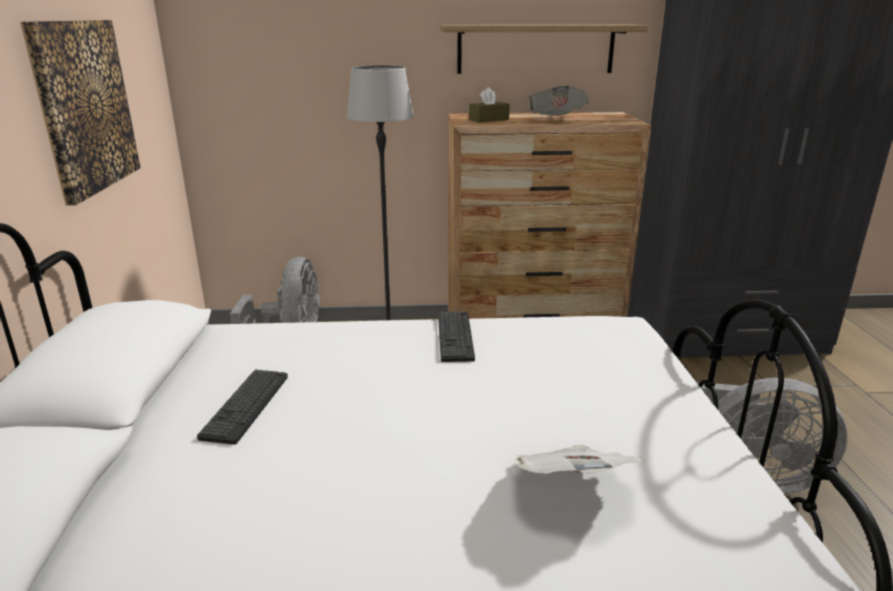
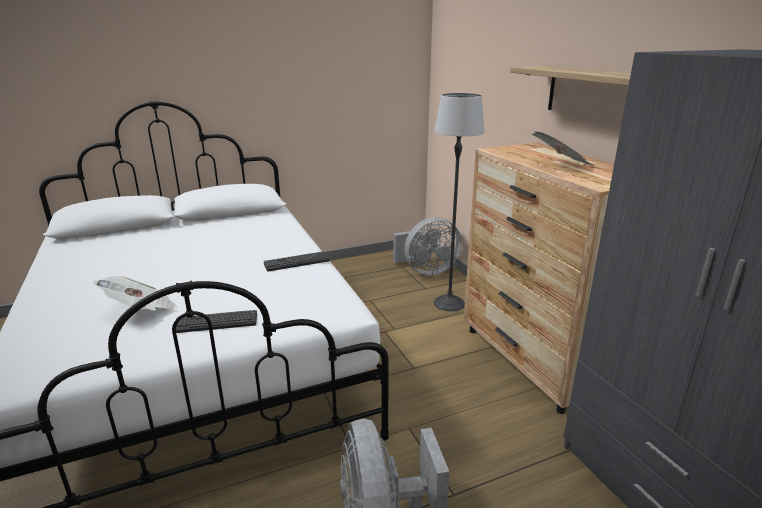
camera: 70 degrees right, 0 degrees up
picture [20,20,140,206] -> none
keyboard [197,370,288,445] -> keyboard moved to [176,310,257,333]
brown tissue box [469,87,510,123] -> none

